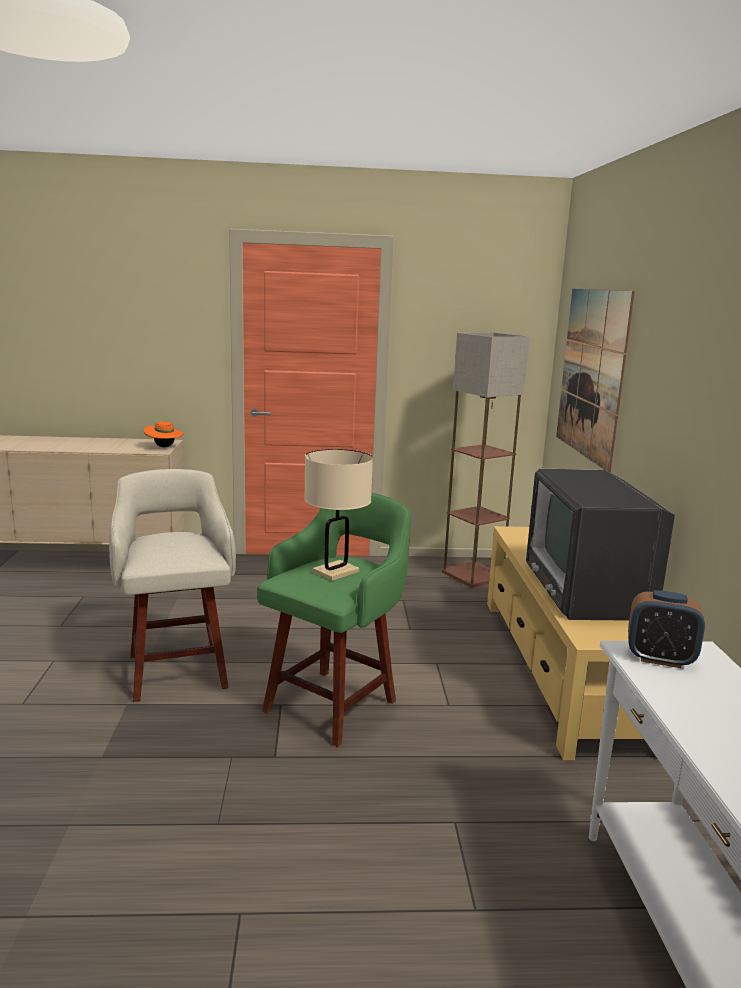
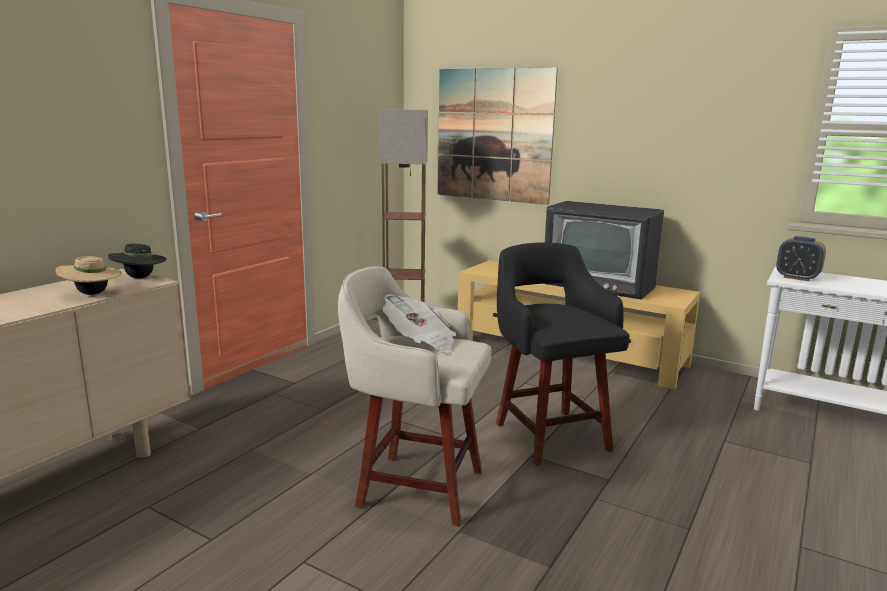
camera: 55 degrees left, 0 degrees up
orange hat [143,421,183,447] -> black hat [108,244,166,278]
green stool [257,493,411,747] -> black stool [496,242,630,466]
beige table lamp [304,449,373,581] -> none
alarm clock [628,590,705,668] -> alarm clock turned 75 degrees clockwise [776,236,826,281]
none -> beige hat [56,256,122,295]
none -> newspaper [382,294,456,353]

